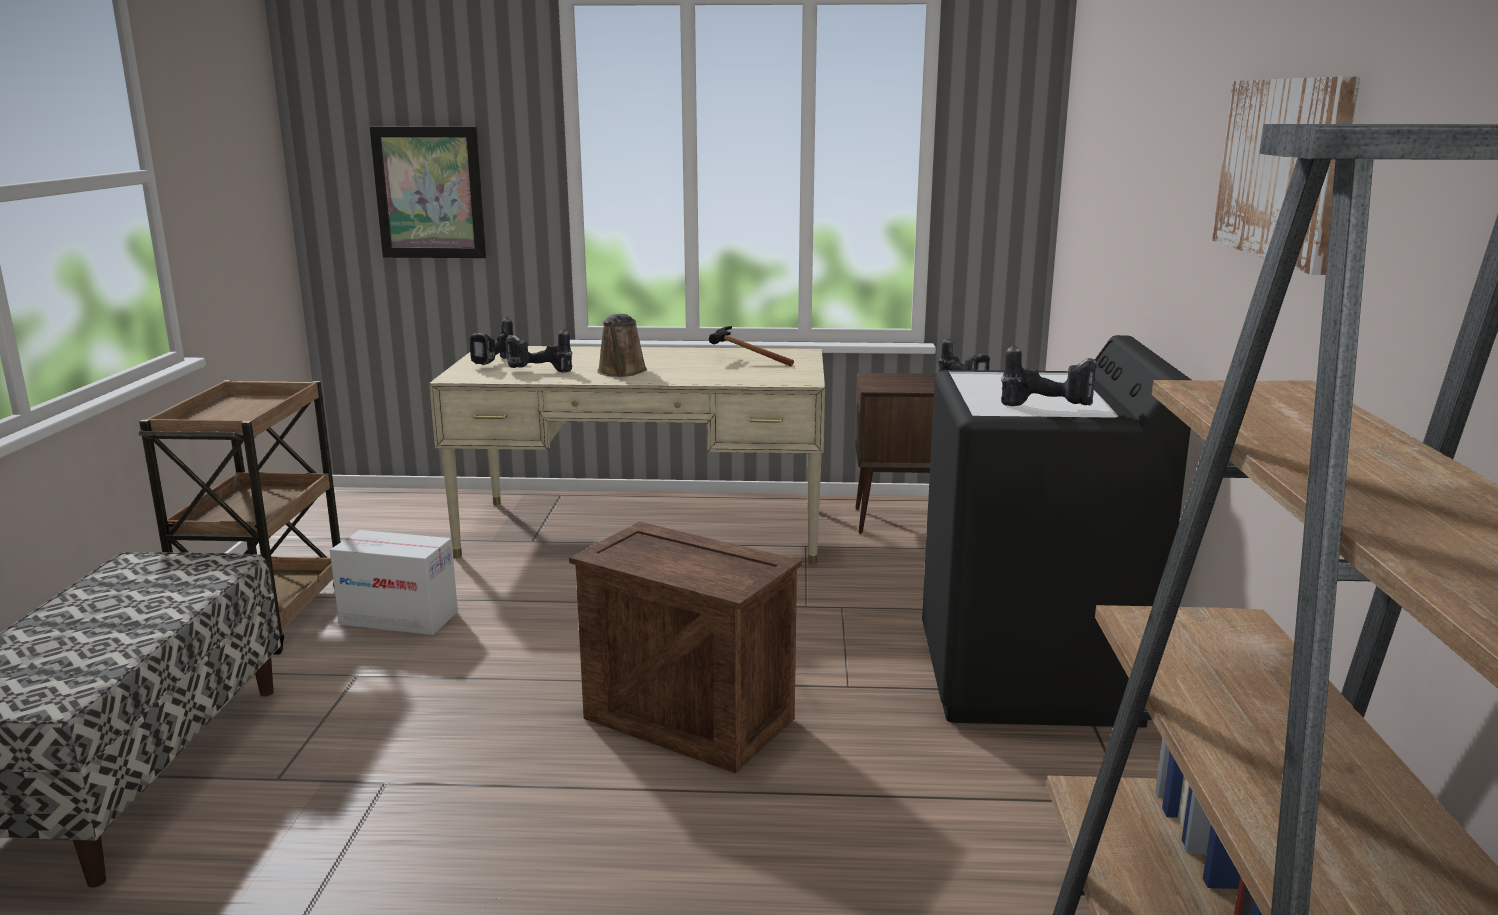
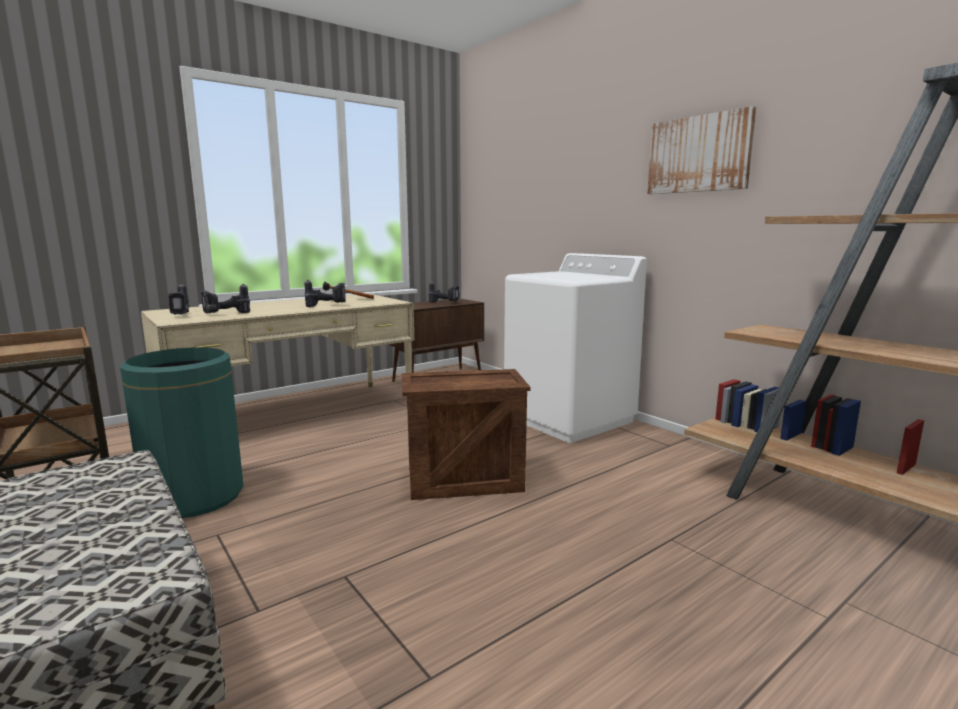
camera: 40 degrees left, 5 degrees down
cardboard box [330,530,458,635] -> green trash can [120,347,243,518]
picture [370,126,486,258] -> none
brown watering can [597,314,647,377] -> none
black washing machine [922,335,1191,728] -> white washing machine [504,253,647,443]
power drill [1001,345,1098,406] -> power drill moved to [304,279,346,307]

